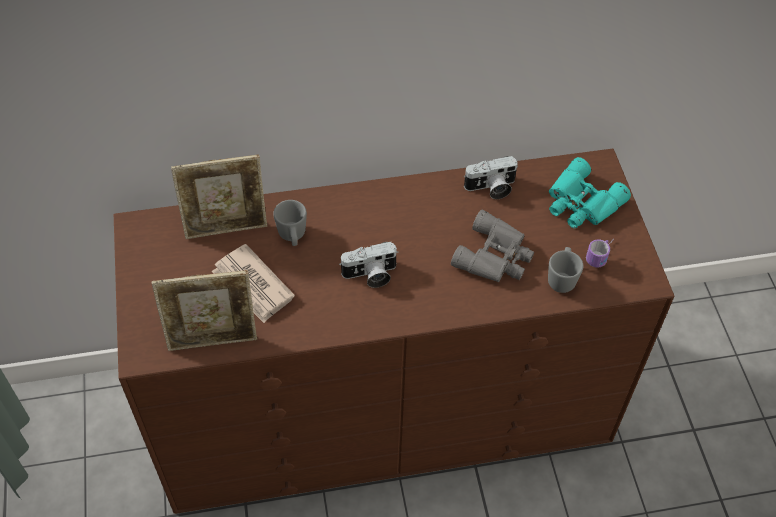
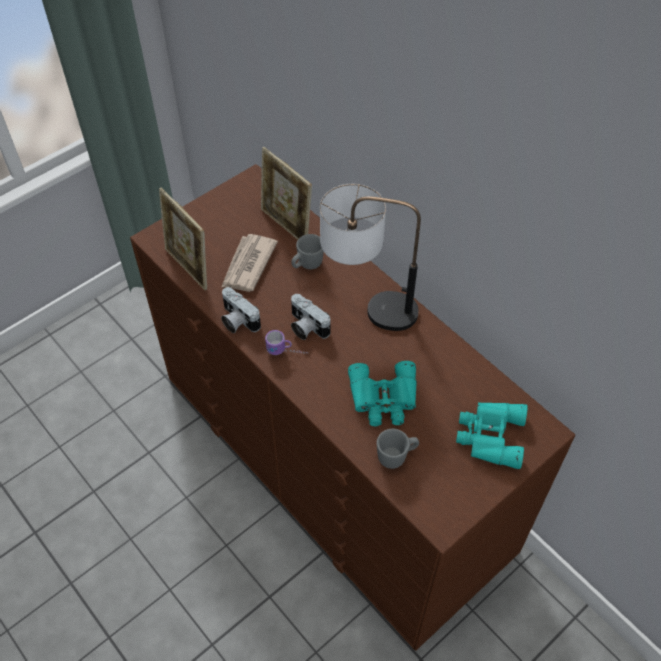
camera: 60 degrees right, 0 degrees up
grey binoculars [451,210,534,282] -> turquoise binoculars [348,361,417,426]
camera [463,156,518,199] -> camera moved to [221,287,261,333]
mug [586,239,614,267] -> mug moved to [265,330,308,355]
none -> table lamp [320,184,421,331]

